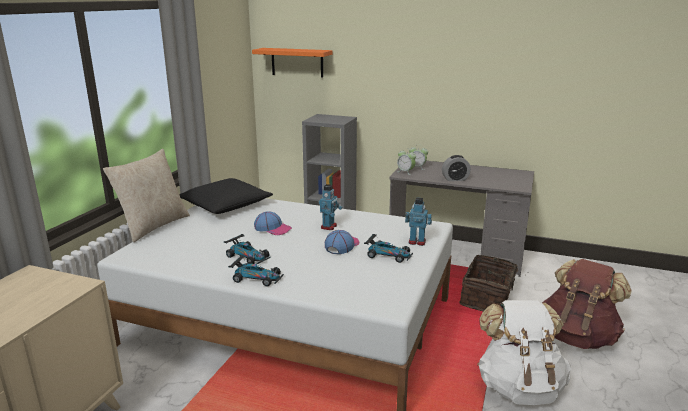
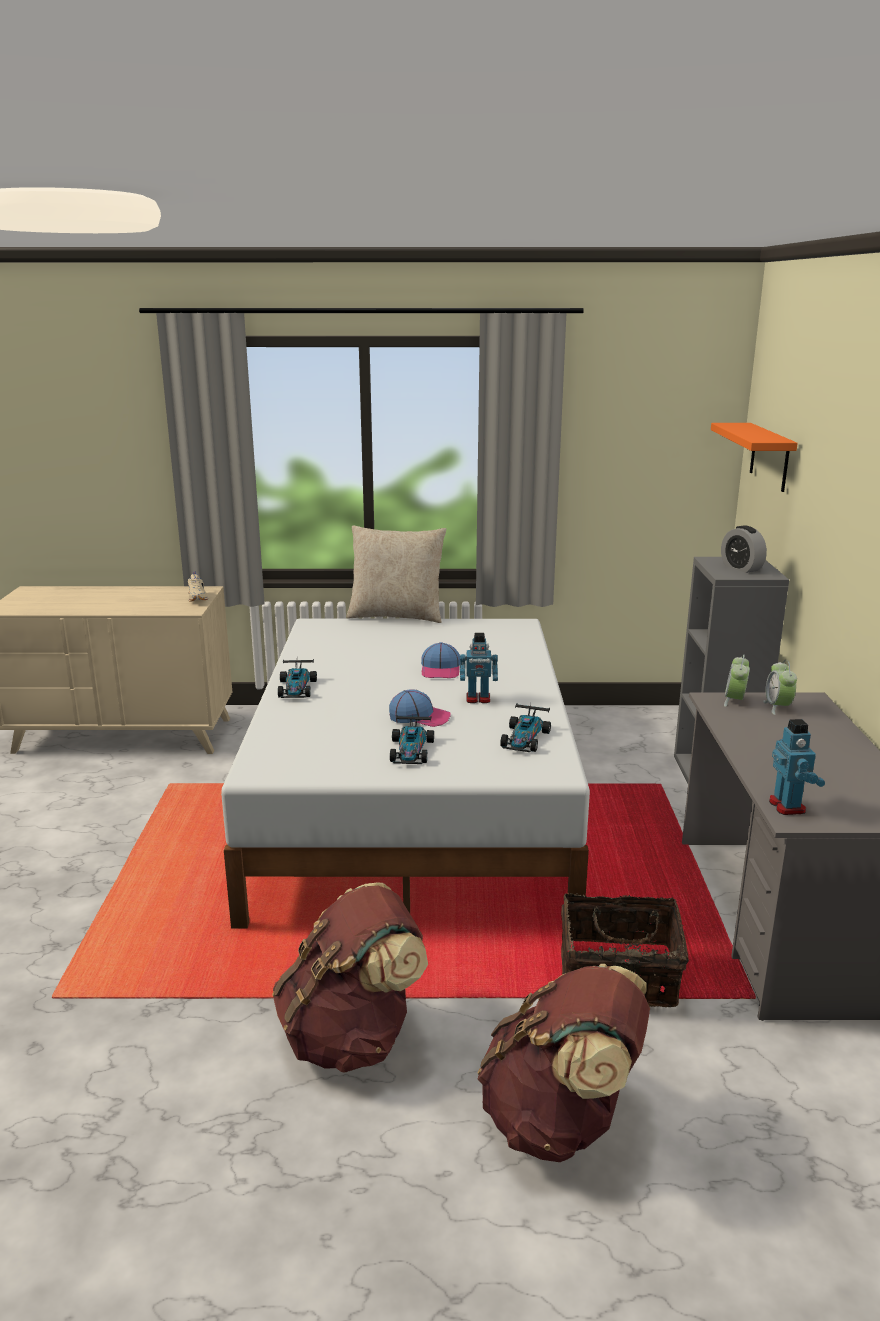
camera: 70 degrees right, 0 degrees up
black pillow [179,178,273,214] -> none
toy car [224,234,271,264] -> toy car moved to [500,703,551,752]
toy robot [405,197,432,246] -> toy robot moved to [769,719,825,815]
alarm clock [442,155,471,181] -> alarm clock moved to [721,525,767,573]
white backpack [477,300,571,405] -> brown backpack [272,882,428,1073]
none -> beige shoe [188,572,208,602]

